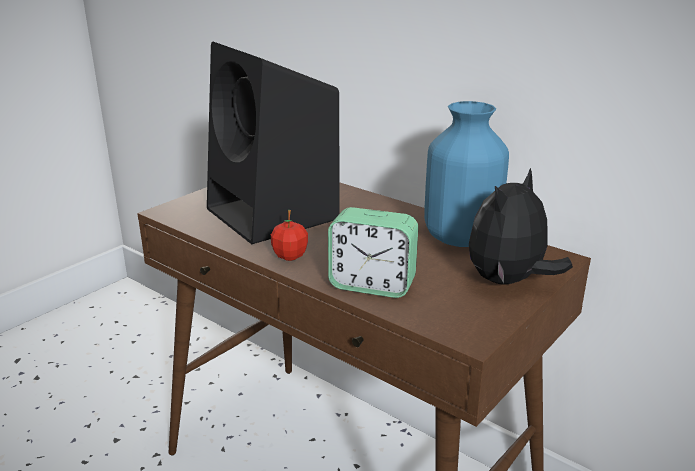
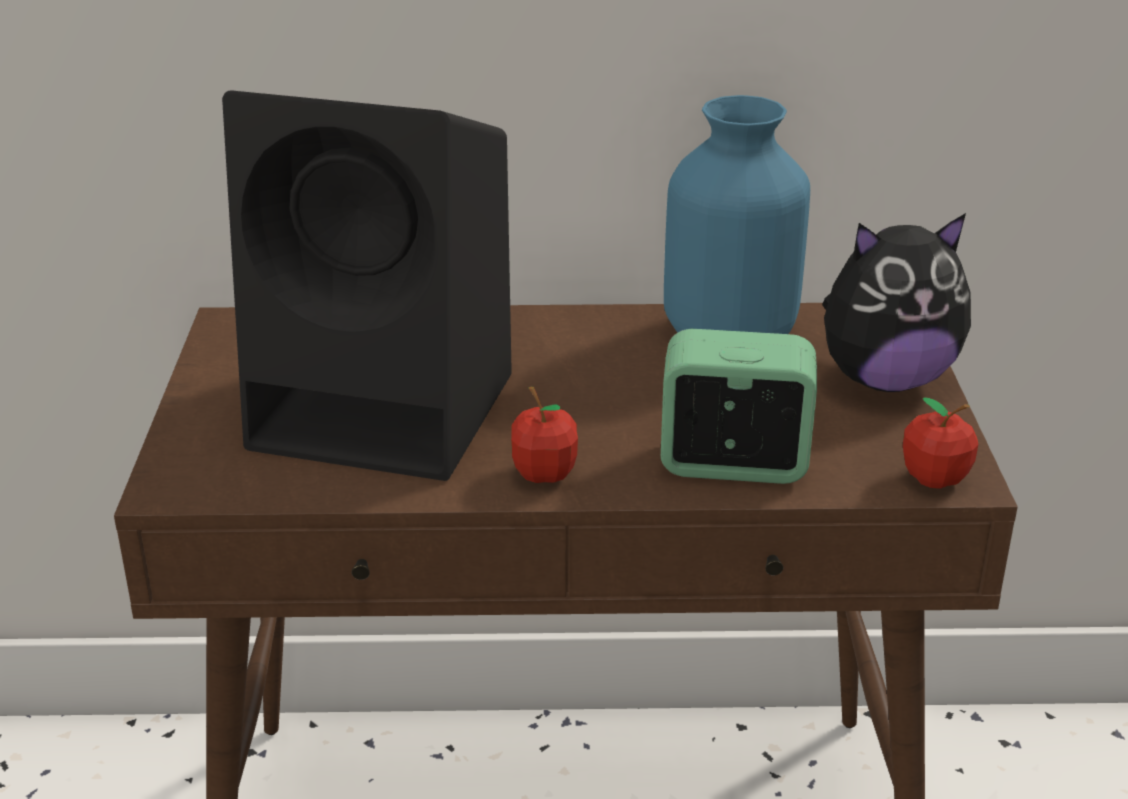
camera: 40 degrees left, 5 degrees up
alarm clock [328,207,418,298] -> alarm clock turned 150 degrees counterclockwise [661,329,817,484]
plush toy [469,168,573,285] -> plush toy turned 105 degrees counterclockwise [822,213,971,392]
none -> apple [903,397,978,489]

